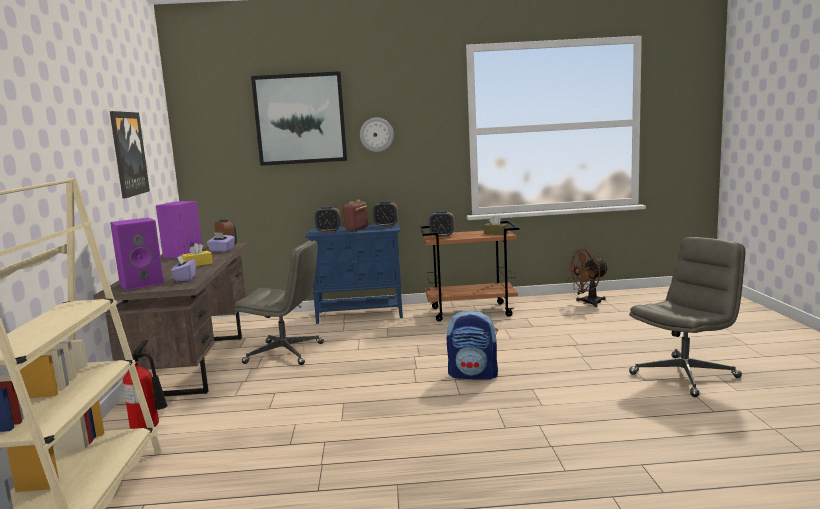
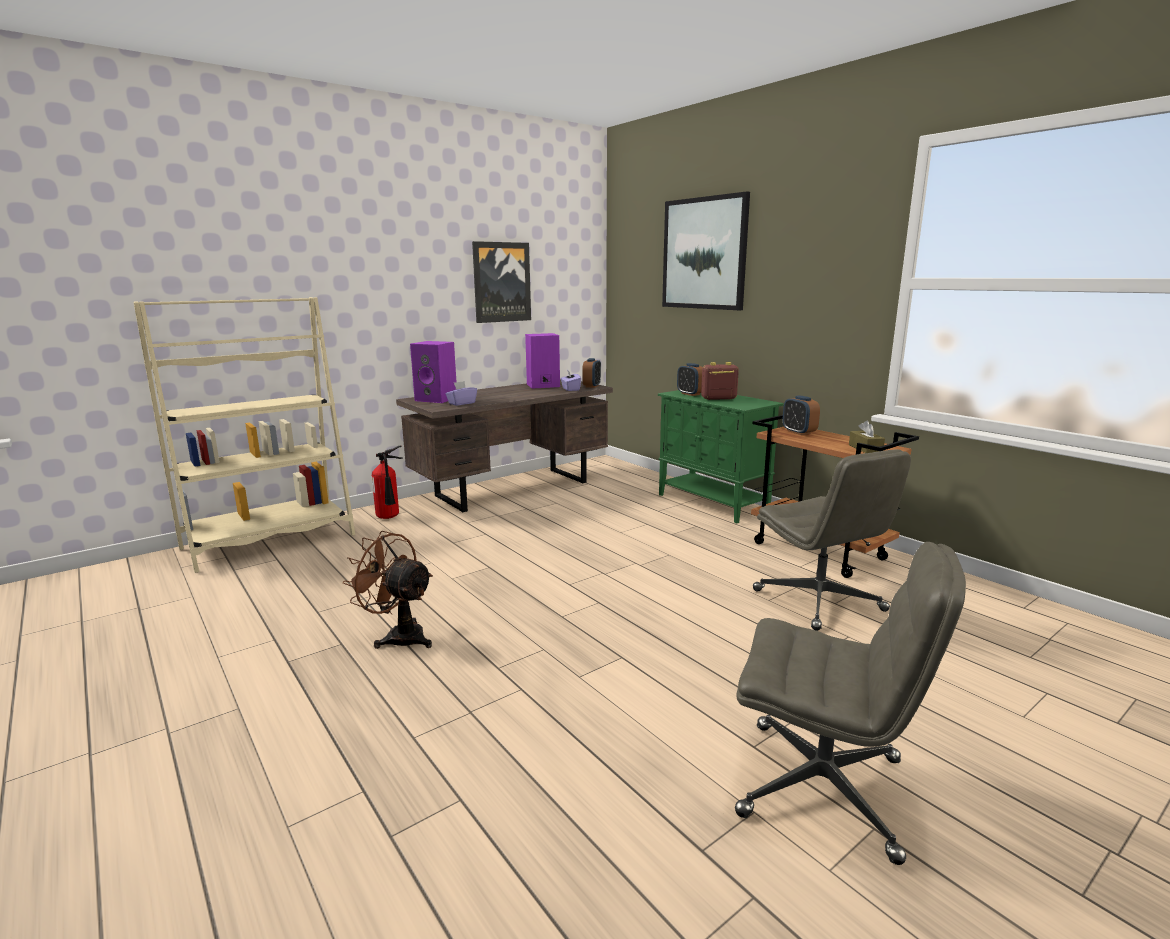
camera: 55 degrees right, 5 degrees up
yellow tissue box [182,243,213,266] -> none
grey office chair [234,240,324,365] -> grey office chair moved to [753,449,911,631]
blue cabinet [305,223,403,324] -> green cabinet [658,390,784,524]
wall clock [360,118,394,152] -> none
alarm clock [373,201,398,227] -> none
backpack [447,310,498,380] -> none
brown fan [565,249,609,307] -> brown fan moved to [343,531,433,649]

